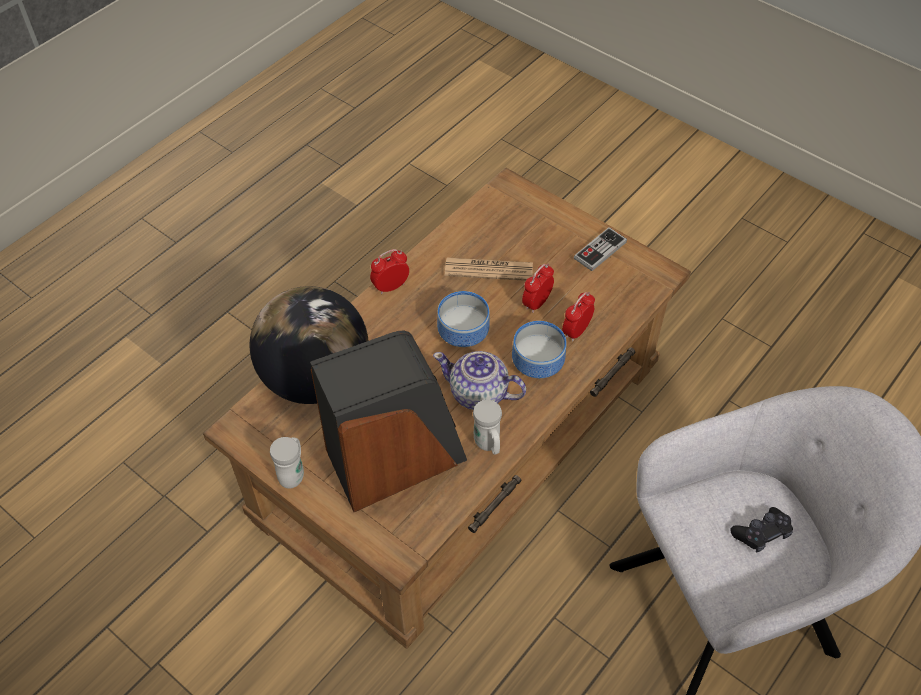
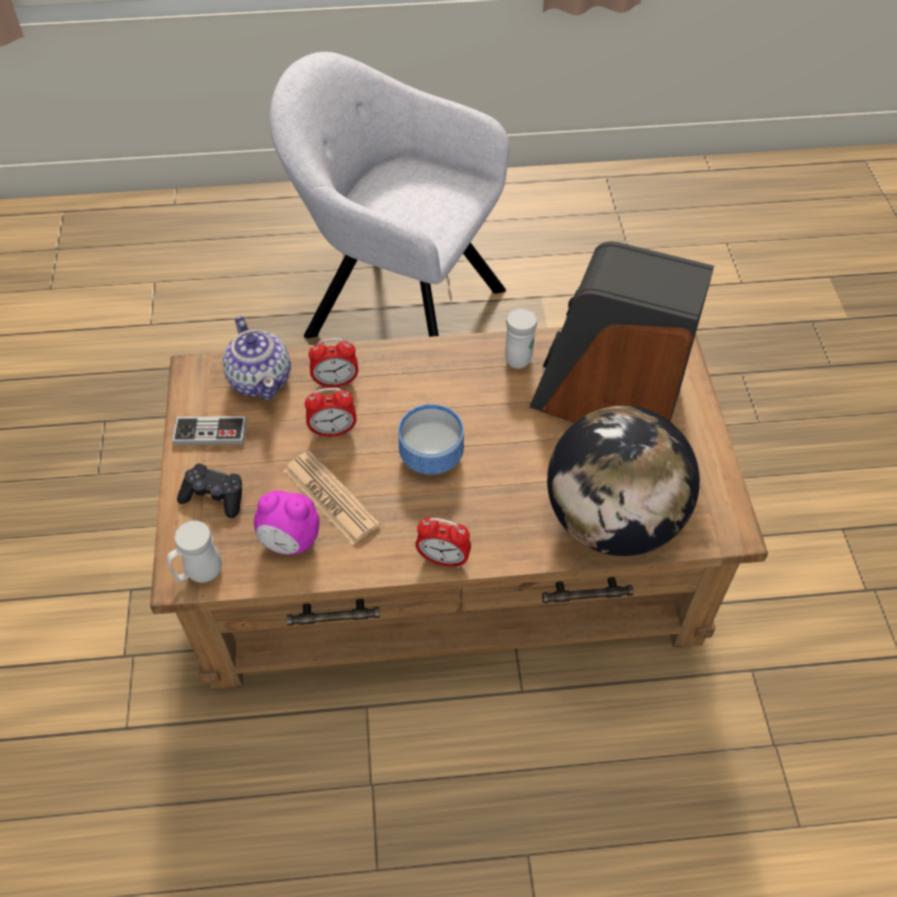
camera: 135 degrees left, 0 degrees up
white mug [270,437,304,489] -> white mug moved to [167,520,222,583]
teapot [433,351,526,410] -> teapot moved to [222,316,291,400]
bowl [512,321,567,378] -> none
black game controller [730,507,793,553] -> black game controller moved to [177,464,242,518]
none -> alarm clock [254,490,319,555]

